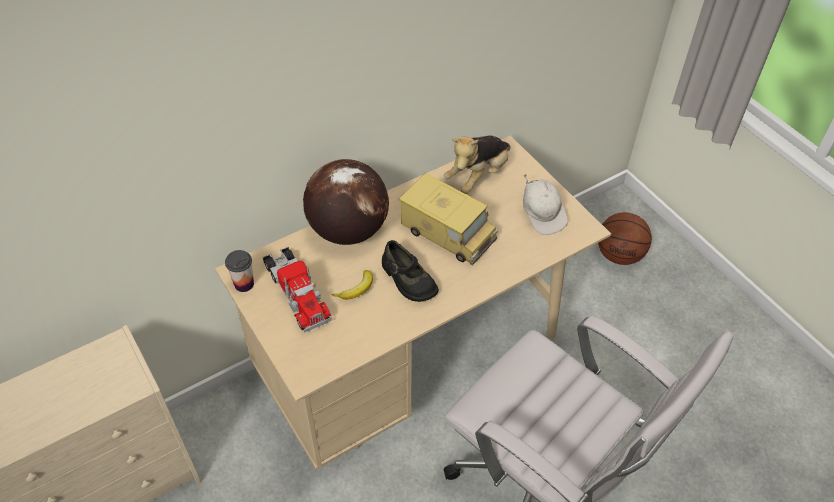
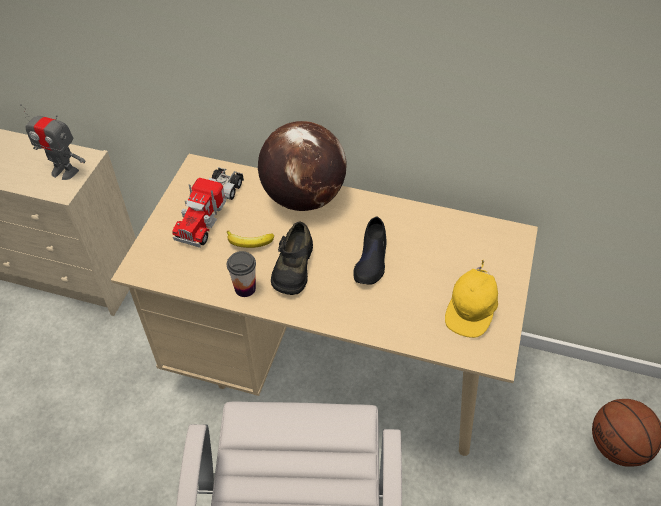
camera: 50 degrees right, 0 degrees up
cup [225,250,254,292] -> cup moved to [227,251,256,297]
toy truck [399,173,498,266] -> black shoe [353,216,386,285]
plush toy [444,136,510,194] -> none
white cap [523,174,568,235] -> yellow cap [445,259,498,338]
none -> toy robot [20,104,86,180]

